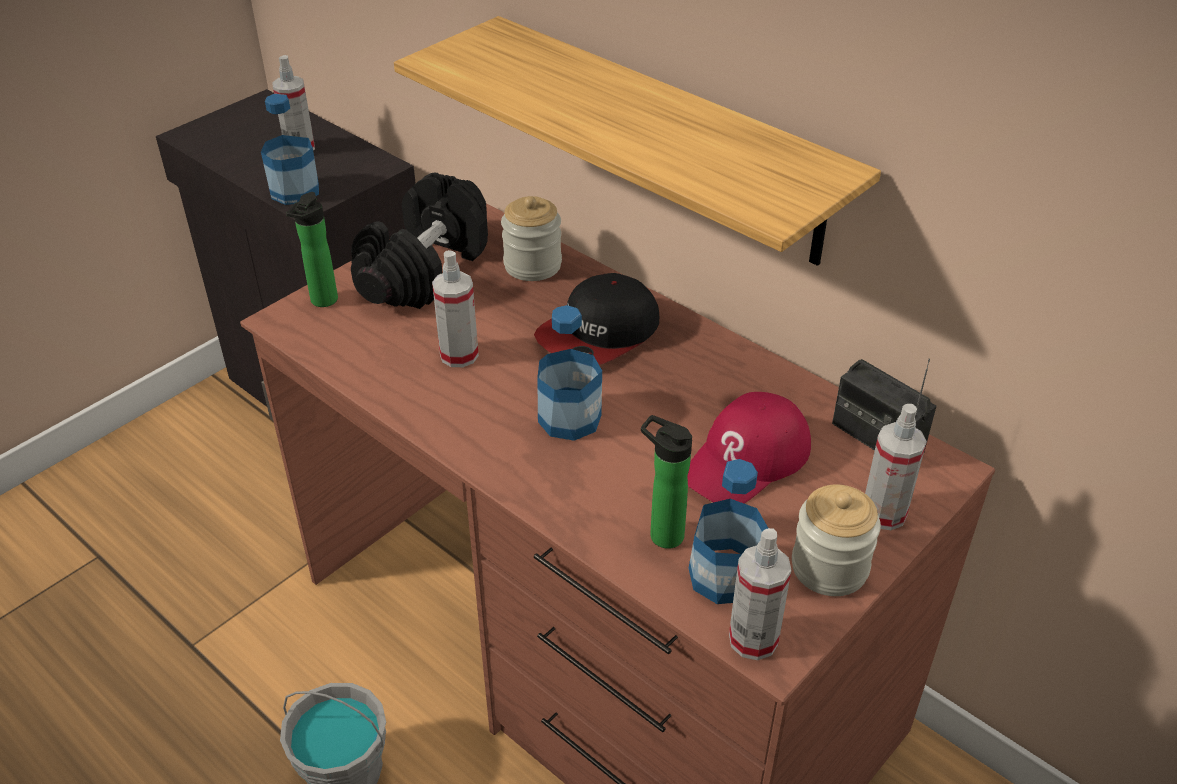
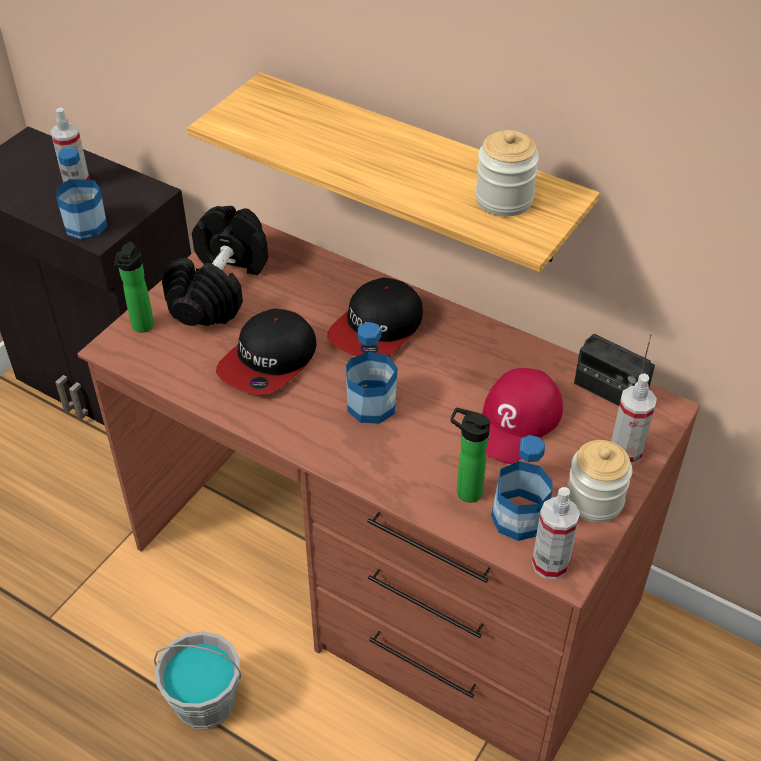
camera: 10 degrees left, 5 degrees up
spray bottle [432,250,479,367] -> cap [216,308,317,395]
jar [501,196,562,281] -> jar moved to [475,130,539,216]

